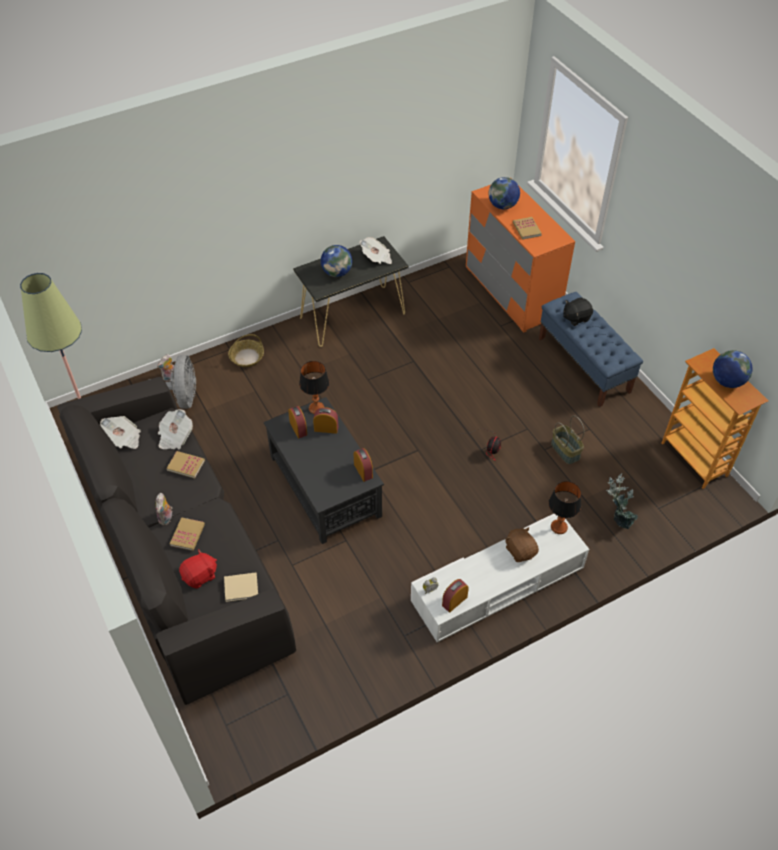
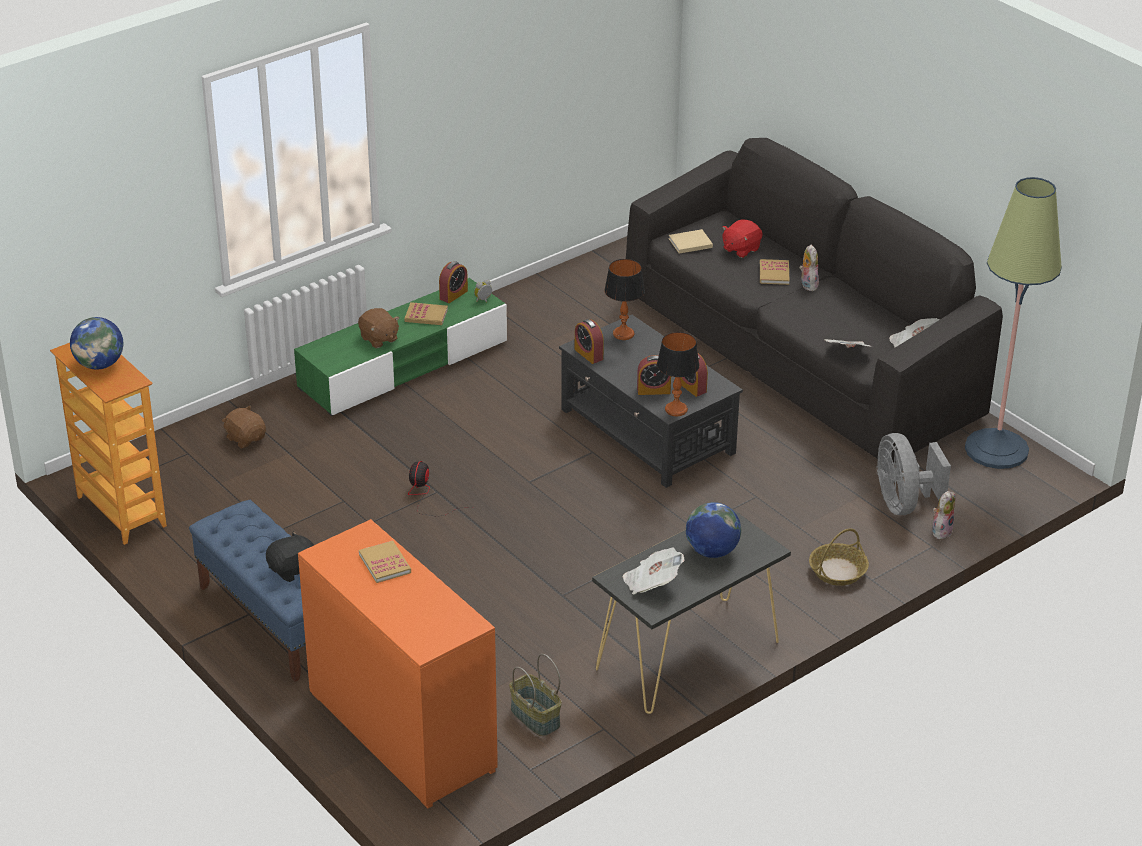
camera: 170 degrees right, 15 degrees down
book [166,451,205,478] -> book moved to [405,302,448,325]
white tv stand [411,514,589,643] -> green tv stand [294,278,507,416]
globe [489,177,520,209] -> none
table lamp [548,481,581,534] -> table lamp moved to [604,259,645,340]
basket [551,416,584,464] -> basket moved to [509,654,562,736]
potted plant [606,473,637,529] -> brown plush toy [222,406,266,449]

